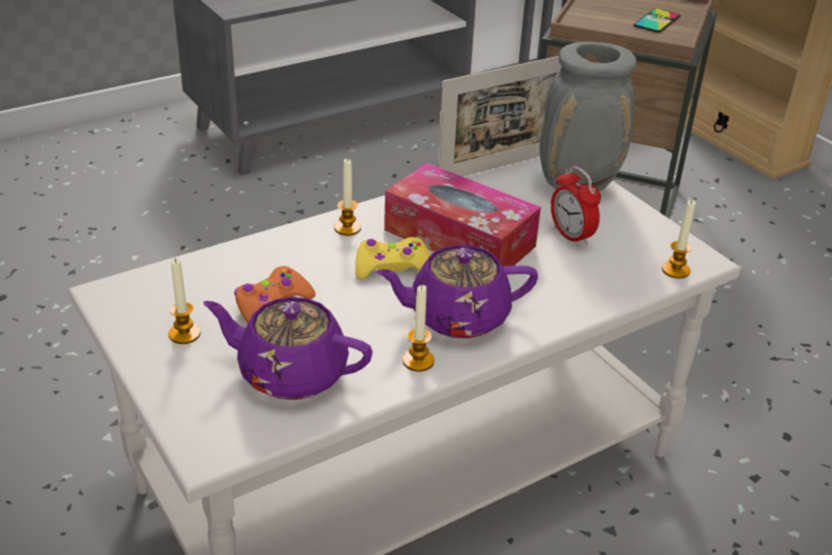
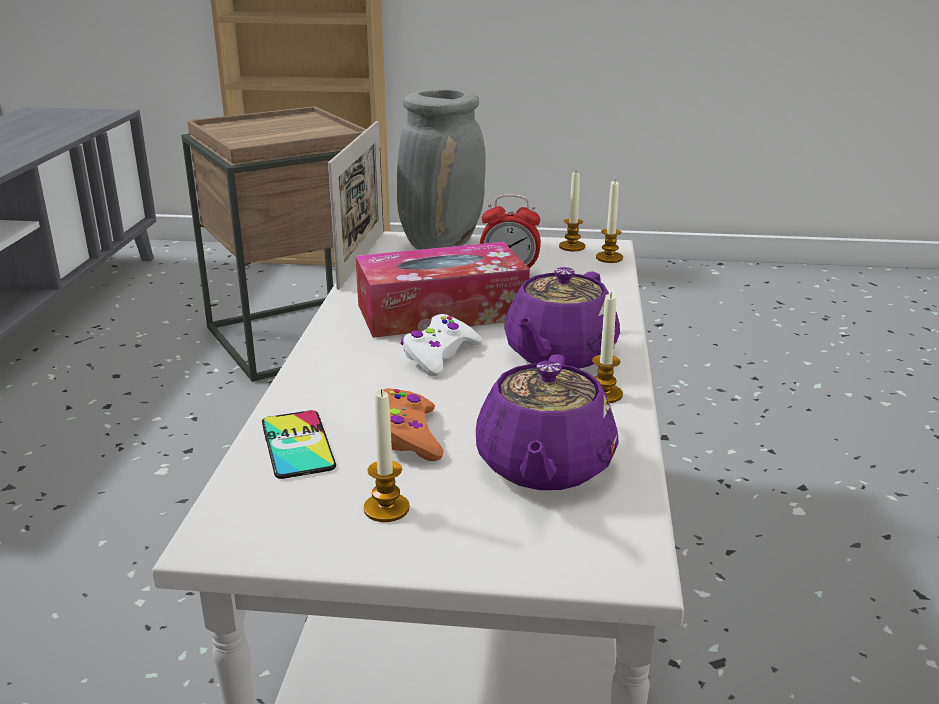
camera: 50 degrees left, 10 degrees down
purple teapot [203,297,373,400] -> purple teapot turned 45 degrees counterclockwise [476,354,619,490]
candle [334,158,361,236] -> candle moved to [559,173,585,251]
yellow game controller [355,237,430,280] -> white game controller [401,314,482,376]
phone [634,8,680,33] -> phone moved to [262,410,336,479]

